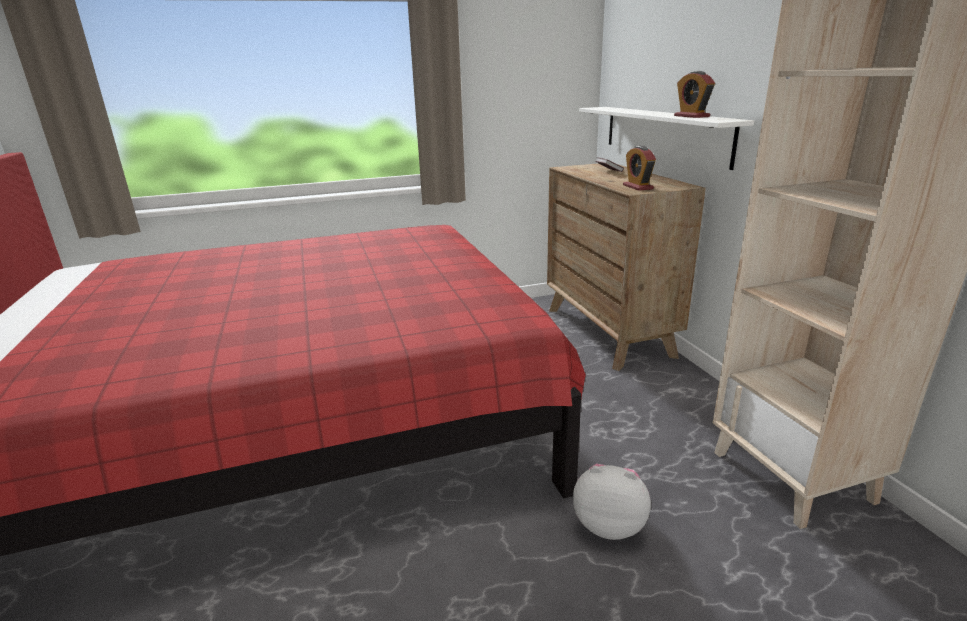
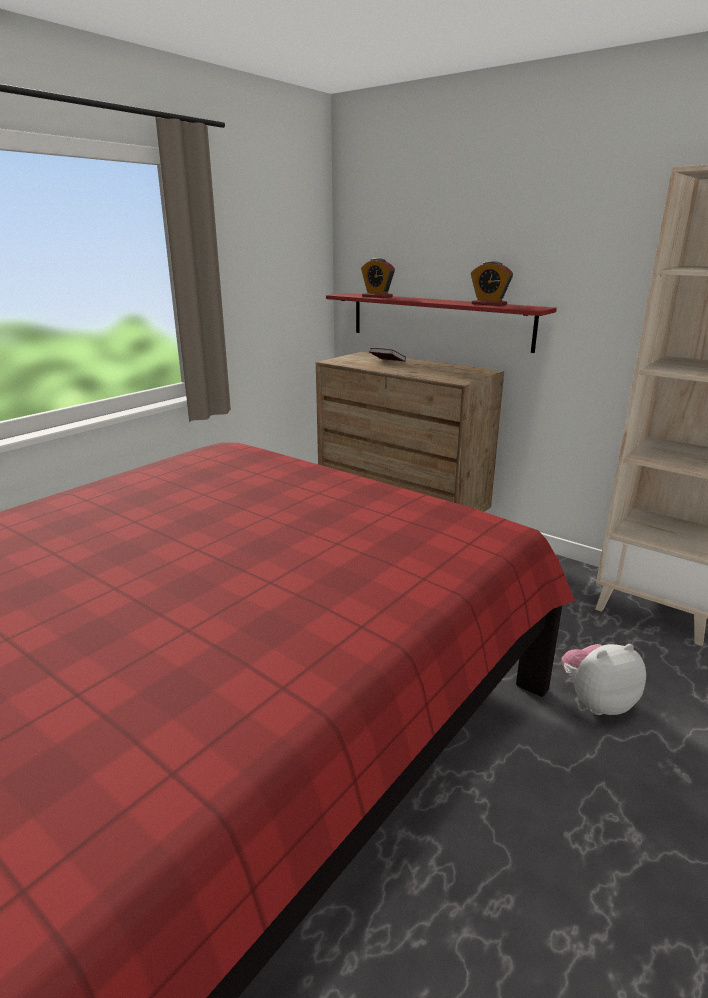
camera: 35 degrees left, 0 degrees up
white shelf [579,107,754,170] -> red shelf [326,293,557,353]
alarm clock [623,146,656,191] -> alarm clock moved to [361,258,395,298]

